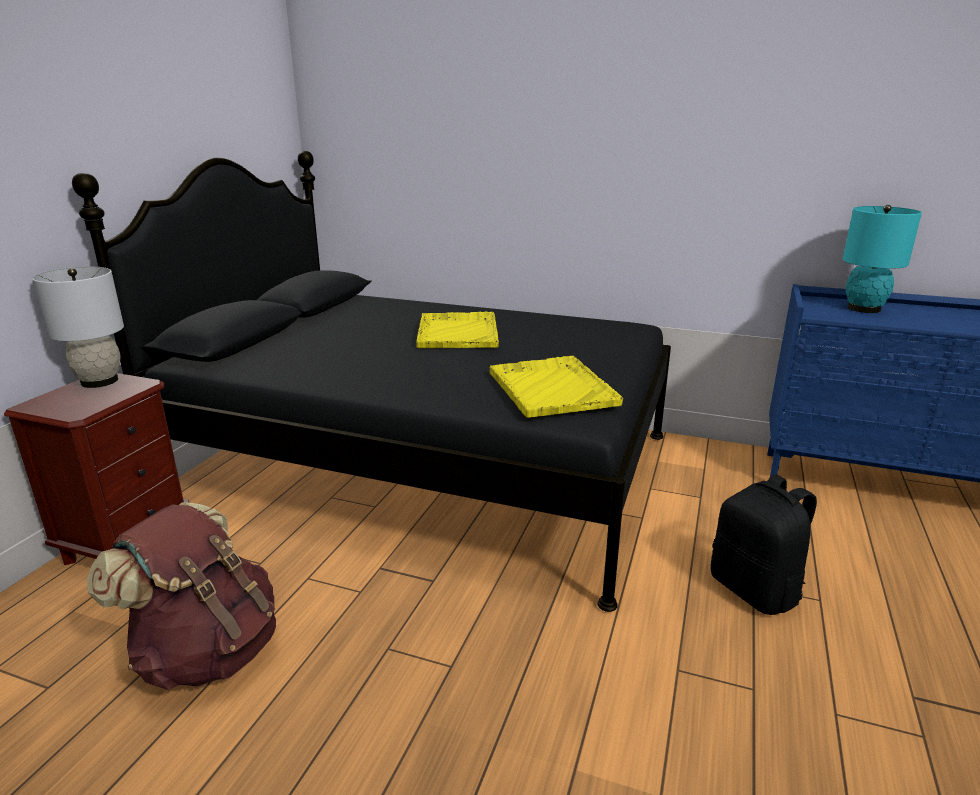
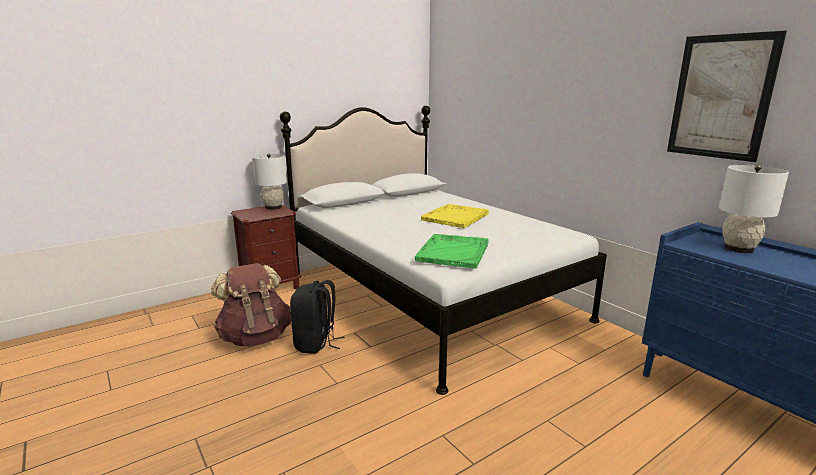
camera: 35 degrees right, 5 degrees down
black bed [72,151,671,612] -> white bed [280,106,607,395]
yellow tray [489,356,623,418] -> green tray [415,234,489,269]
black backpack [711,474,817,615] -> black backpack moved to [290,280,345,354]
turquoise table lamp [843,205,922,313] -> white table lamp [719,165,789,253]
none -> picture [667,30,787,162]

